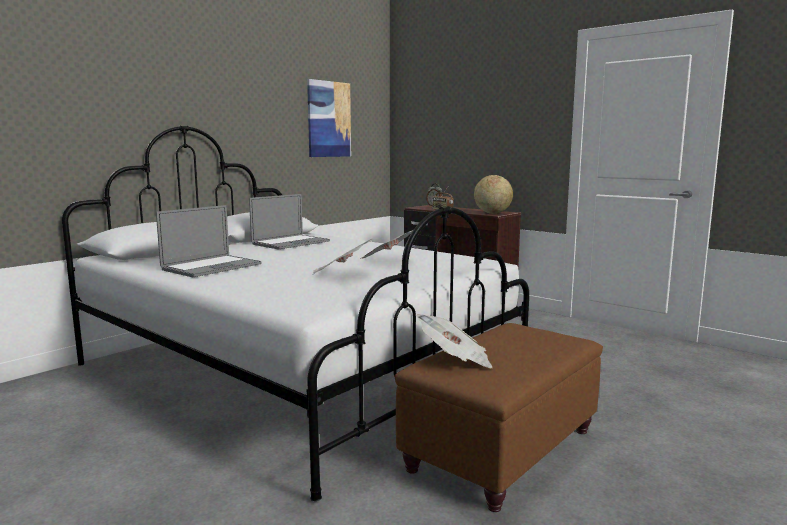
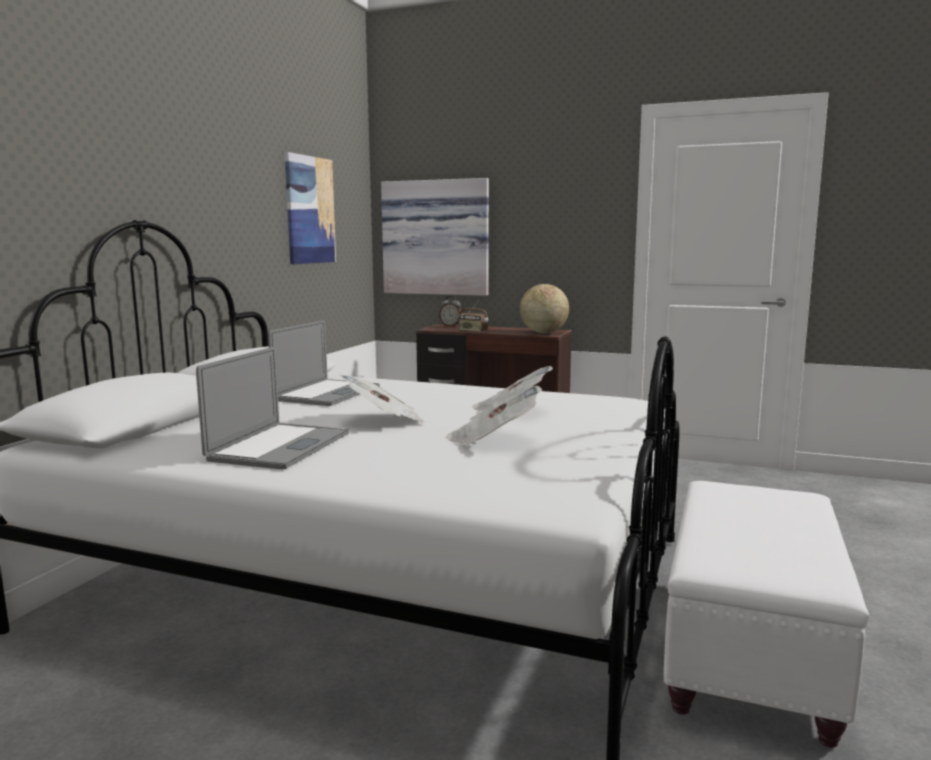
camera: 20 degrees left, 0 degrees up
brown ottoman [395,323,603,512] -> white ottoman [664,481,869,747]
newspaper [416,314,492,368] -> newspaper moved to [340,375,426,423]
none -> picture [381,178,489,296]

